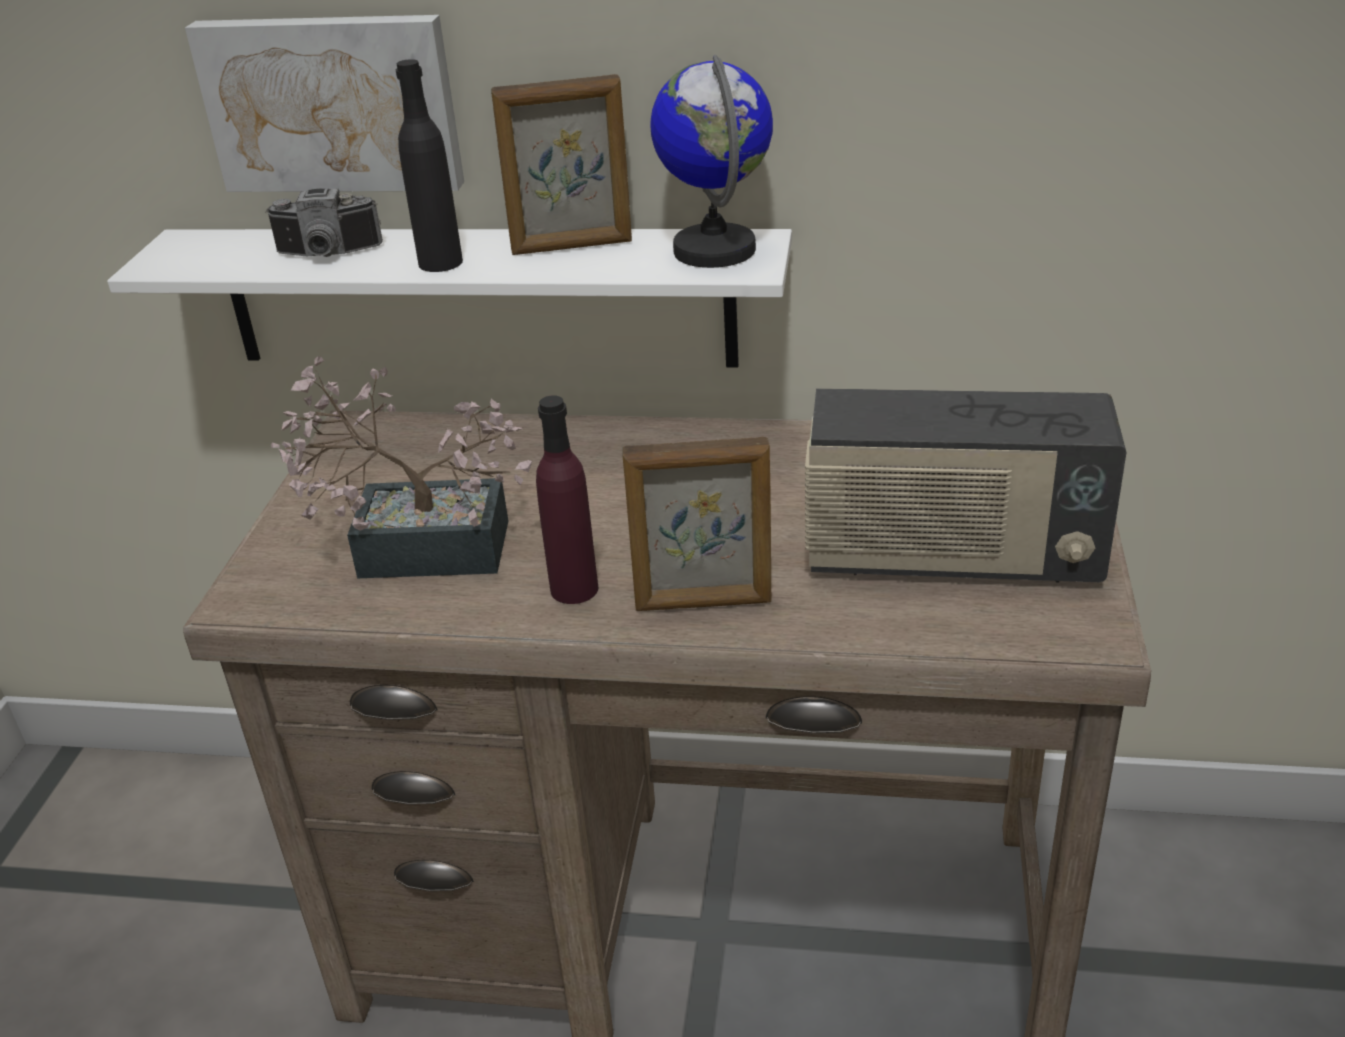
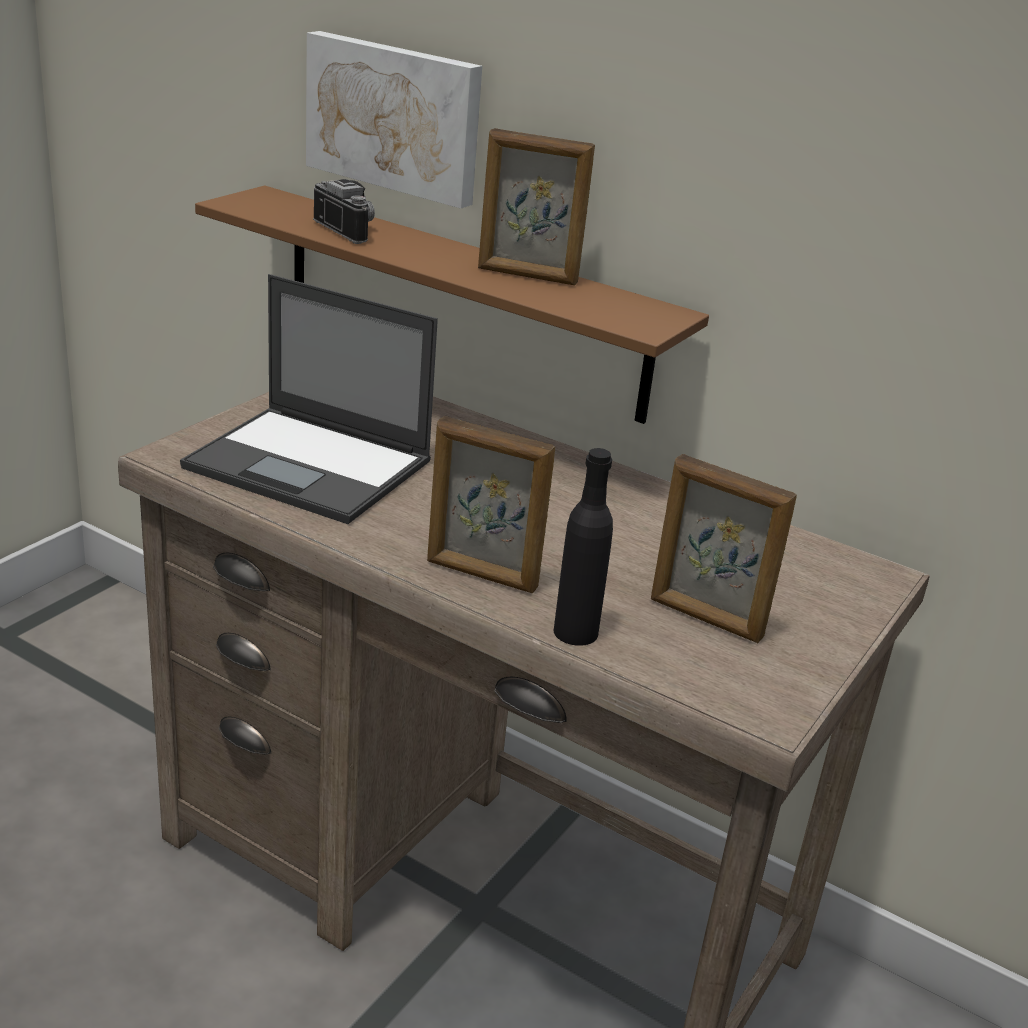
camera: 20 degrees right, 5 degrees down
white shelf [107,229,792,368] -> brown shelf [195,186,709,424]
camera [265,188,383,257] -> camera turned 150 degrees counterclockwise [313,179,375,244]
potted plant [271,357,532,578] -> laptop [180,274,438,524]
black bottle [396,59,463,272] -> black bottle moved to [554,448,613,646]
purple bottle [536,395,599,604] -> none
globe [650,55,773,268] -> none
radio [805,388,1127,583] -> picture frame [651,454,797,643]

